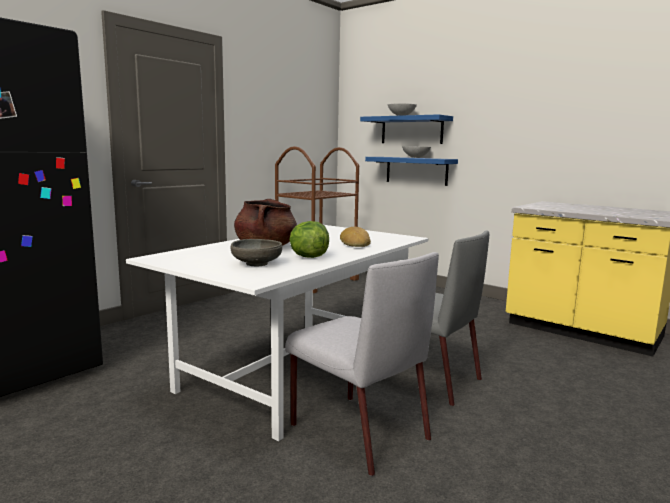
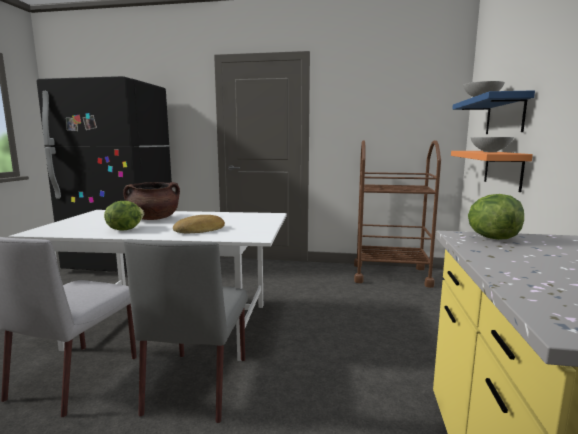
camera: 60 degrees right, 0 degrees up
grey bowl [231,239,282,267] -> none
blue shelf [365,157,458,186] -> orange shelf [451,151,533,192]
none -> lettuce [468,194,524,240]

